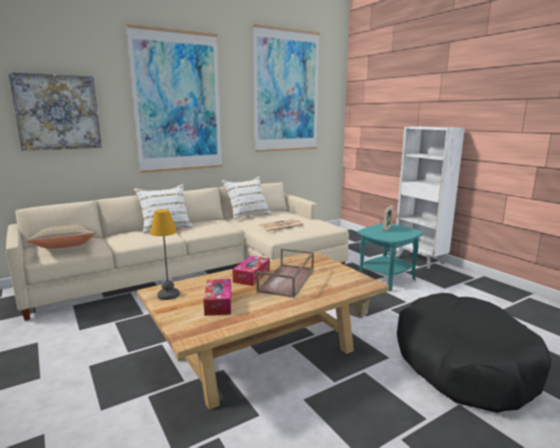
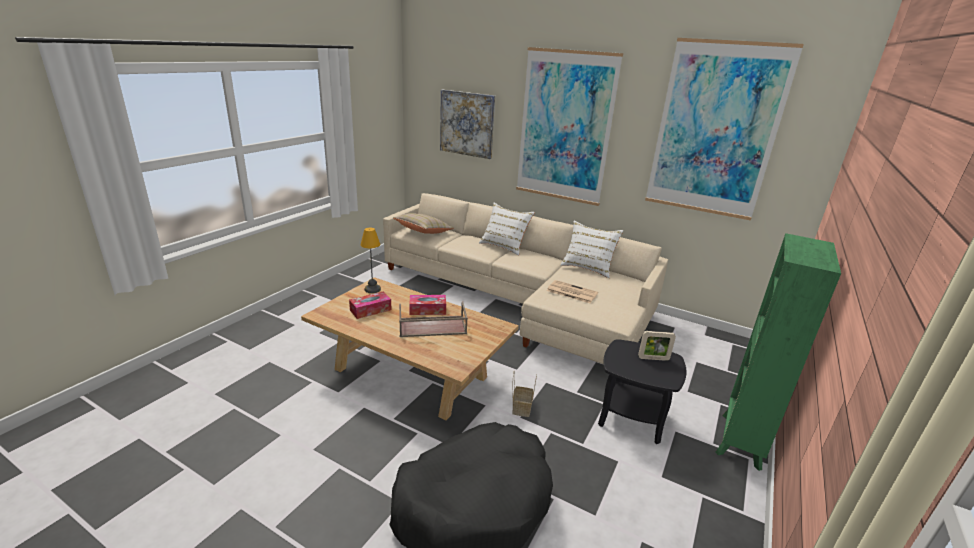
camera: 60 degrees right, 10 degrees up
turquoise side table [358,224,423,291] -> black side table [598,339,687,444]
white bookcase [396,127,465,269] -> green bookcase [716,233,841,471]

